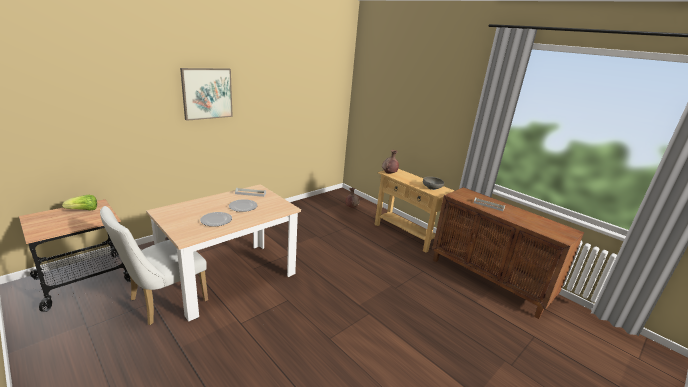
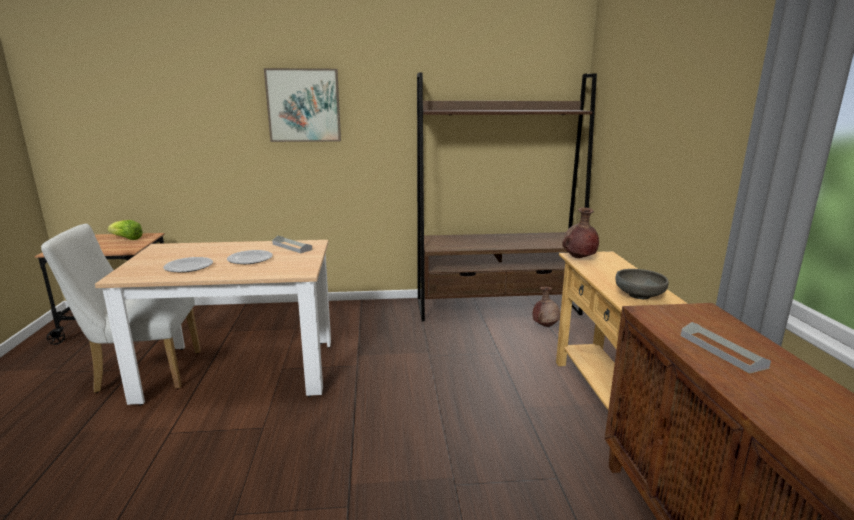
camera: 40 degrees right, 5 degrees down
none -> brown bookcase [417,72,597,321]

